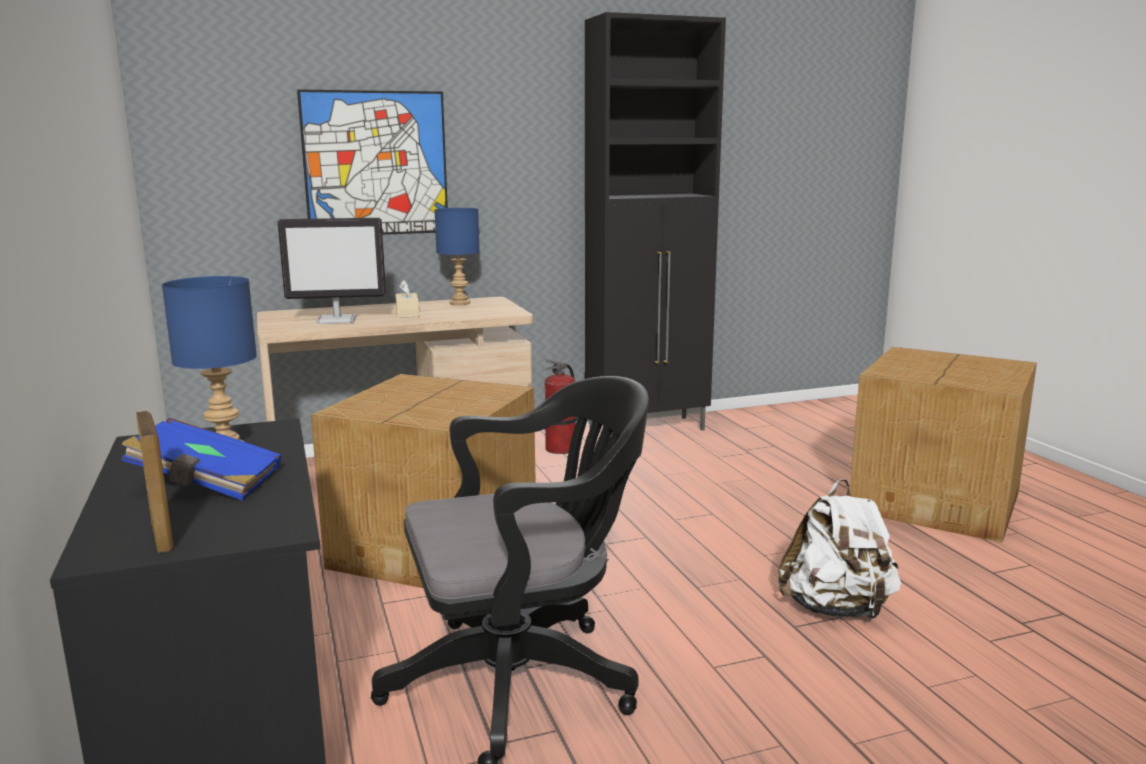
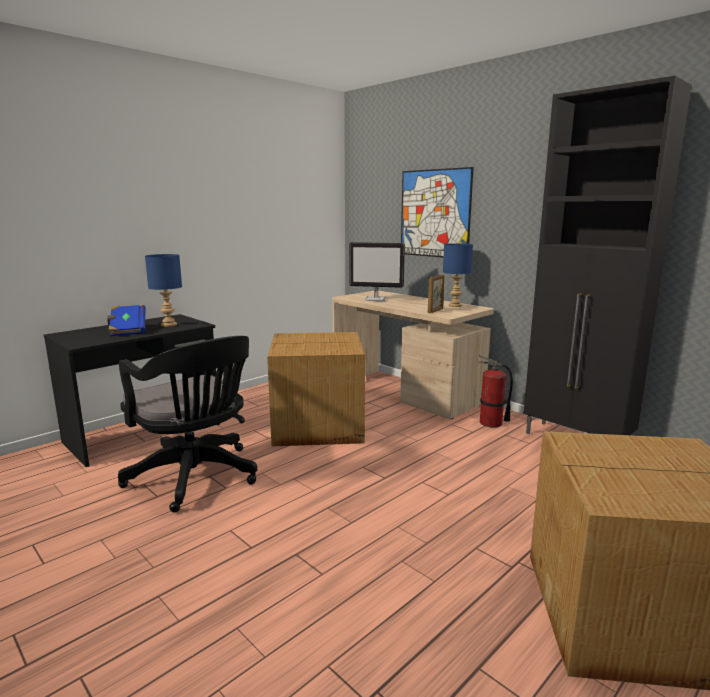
camera: 65 degrees right, 0 degrees up
picture frame [136,411,173,553] -> picture frame moved to [428,275,444,313]
monitor [277,218,386,324] -> monitor turned 45 degrees counterclockwise [349,242,405,301]
beige tissue box [395,280,419,318] -> none
white backpack [778,479,901,620] -> none

